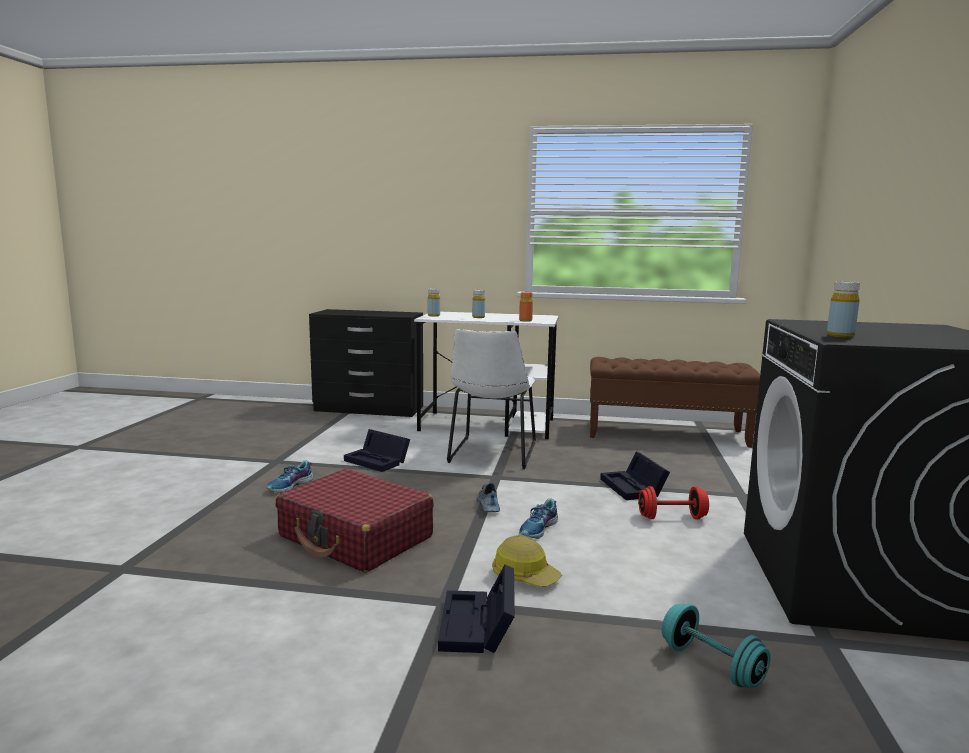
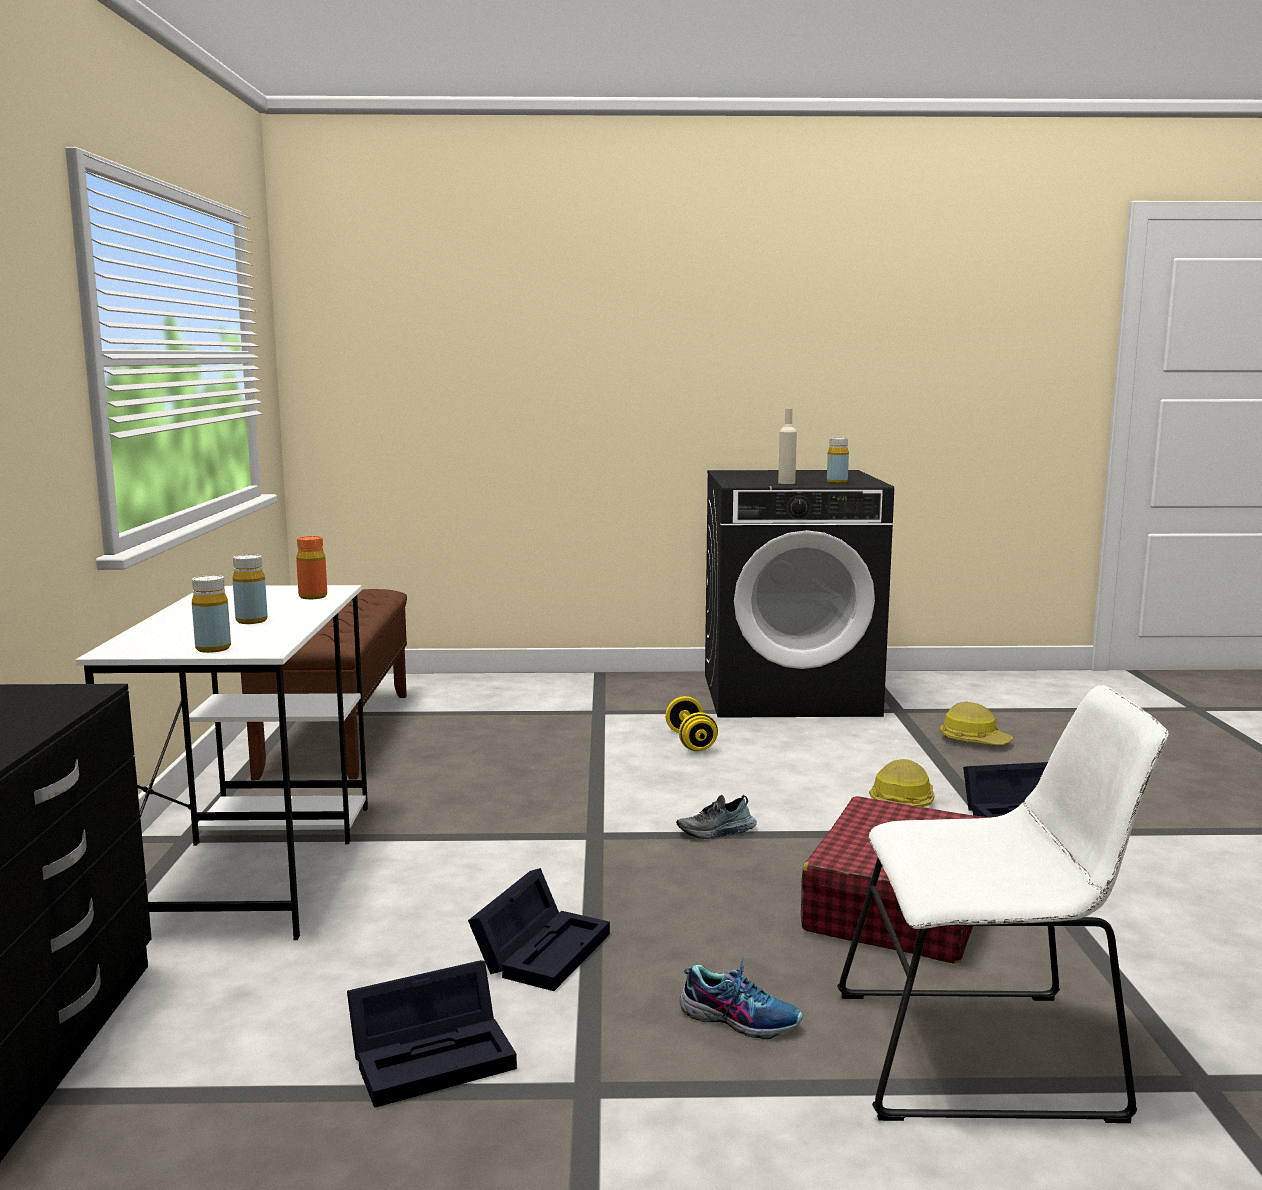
camera: 100 degrees left, 0 degrees up
white chair [447,329,536,469] -> white chair moved to [837,685,1169,1123]
shoe [519,499,558,539] -> none
black storage box [600,451,670,500] -> black storage box moved to [347,960,517,1108]
red dumbbell [638,486,709,519] -> yellow dumbbell [665,696,718,751]
turquoise dumbbell [662,603,771,688] -> hard hat [940,702,1013,745]
none -> beige bottle [778,408,797,484]

